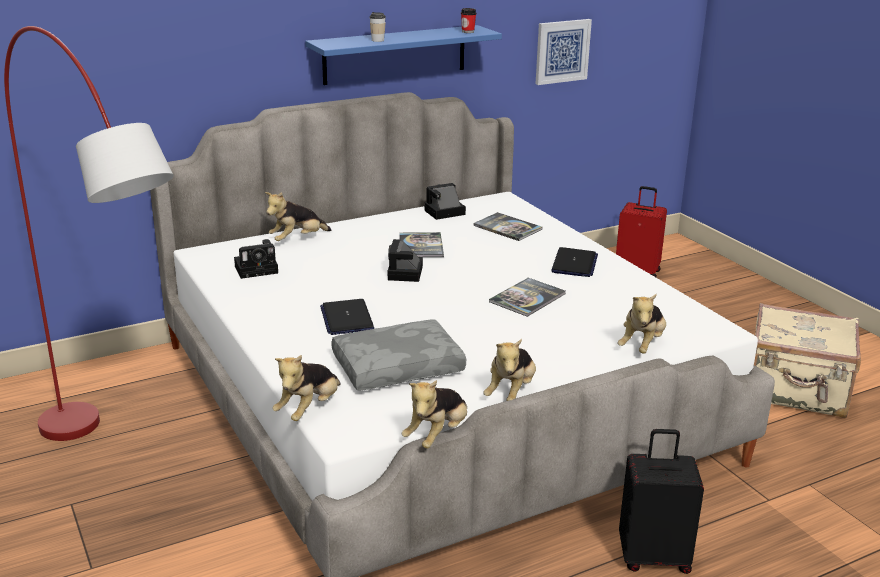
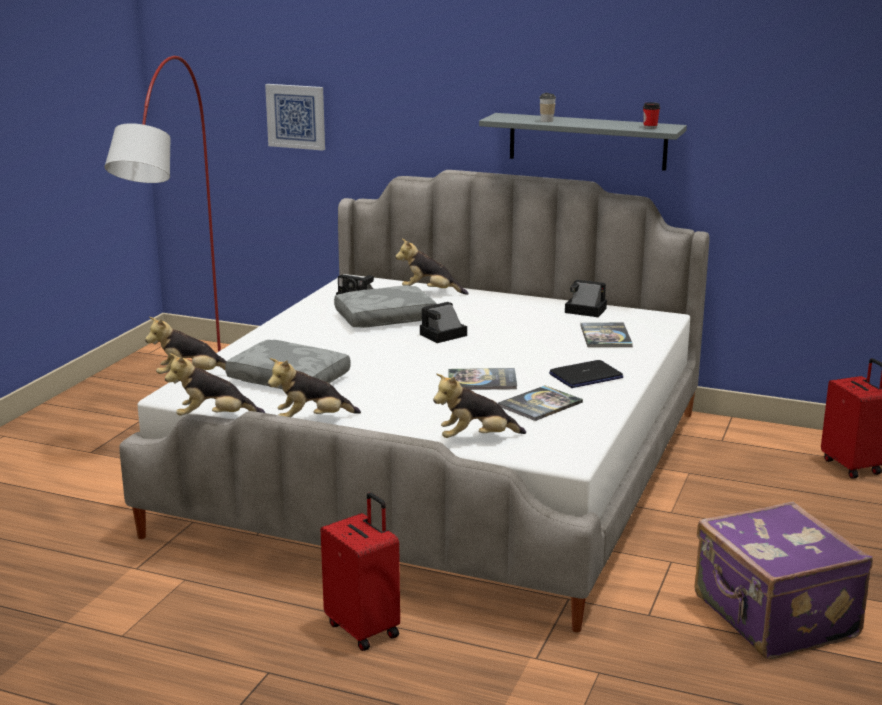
camera: 50 degrees right, 5 degrees down
blue shelf [305,25,502,85] -> grey shelf [479,113,687,171]
laptop [320,299,374,335] -> none
book [399,232,444,257] -> book moved to [498,385,583,421]
picture [536,19,592,85] -> picture moved to [265,84,325,151]
black suitcase [619,429,704,574] -> red suitcase [321,492,400,651]
beige suitcase [754,303,861,418] -> purple suitcase [695,502,873,659]
none -> grey pillow [334,285,437,328]

